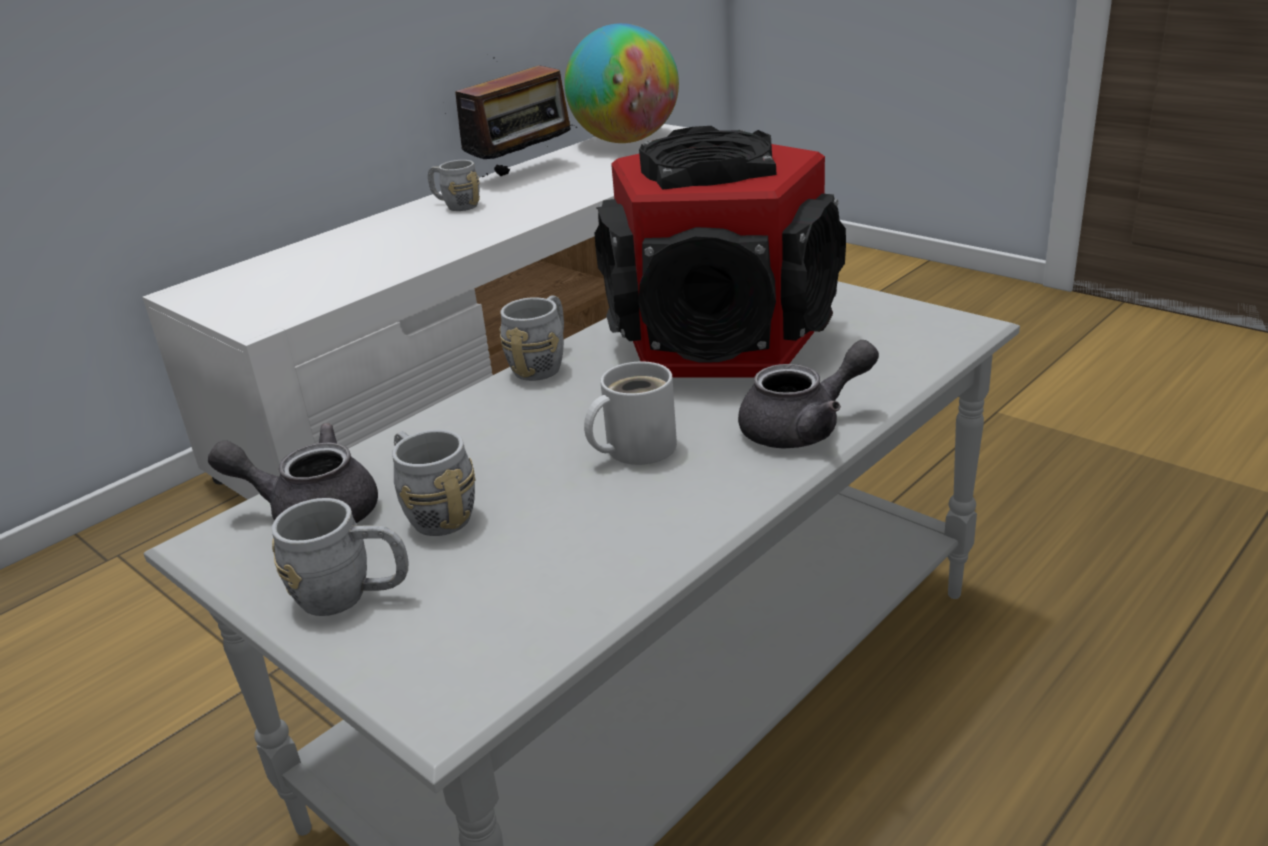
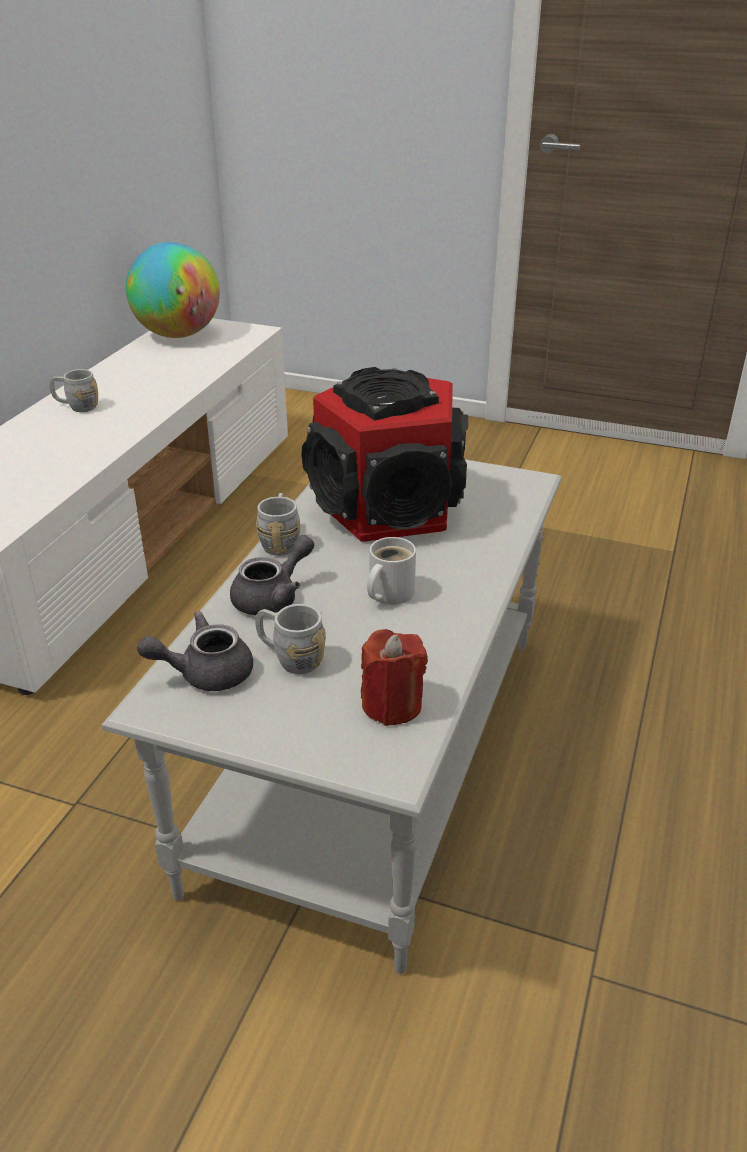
camera: 25 degrees left, 5 degrees up
grey mug [271,498,409,616] -> none
radio [445,54,577,177] -> none
grey teapot [738,340,879,449] -> grey teapot moved to [230,535,314,615]
none -> red candle [361,629,428,726]

